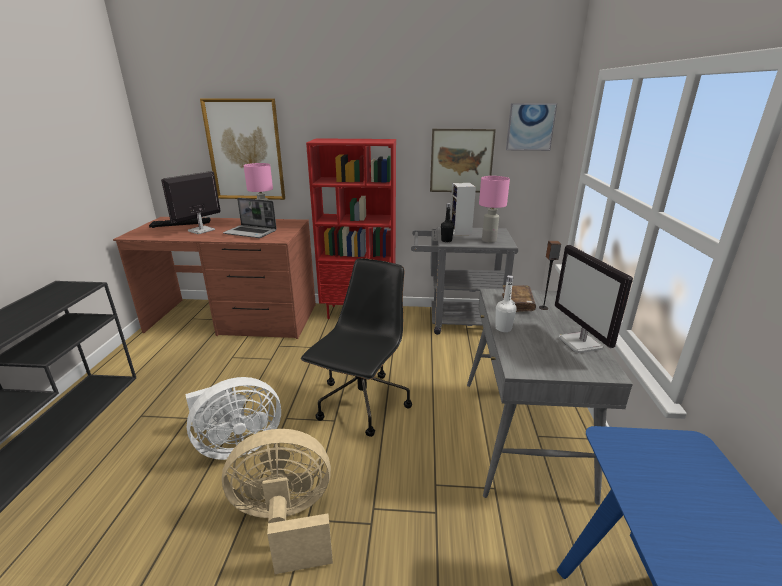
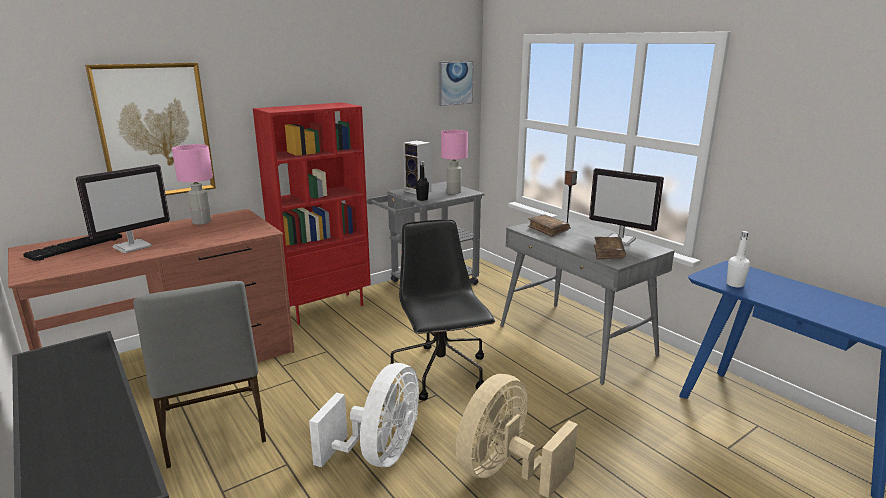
camera: 40 degrees left, 5 degrees down
monitor [161,171,221,234] -> monitor turned 135 degrees counterclockwise [76,164,170,253]
laptop [223,198,277,238] -> none
picture [430,129,496,193] -> none
white bottle [495,275,517,332] -> white bottle moved to [727,231,750,287]
none -> grey chair [133,281,266,468]
none -> brown book [594,237,626,260]

